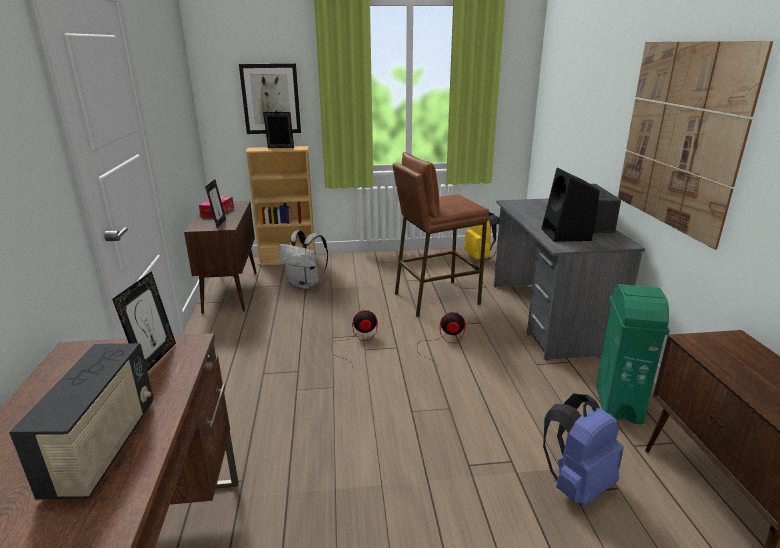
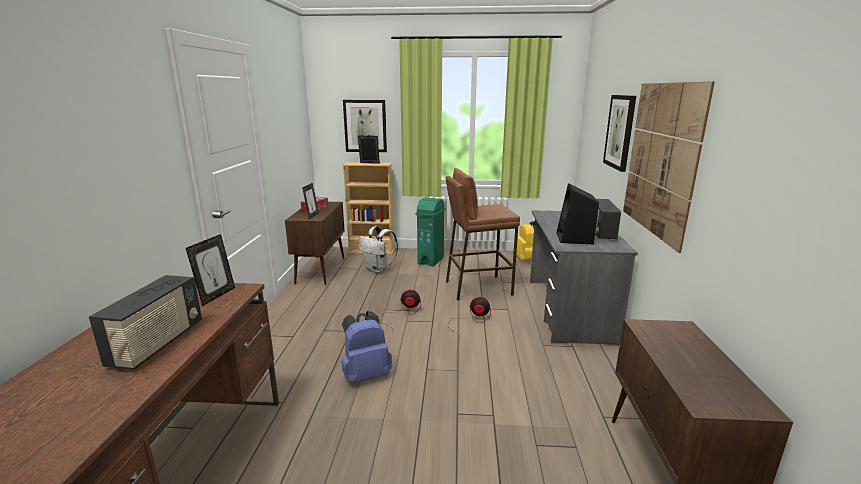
camera: 10 degrees right, 5 degrees down
blue backpack [543,394,624,506] -> blue backpack moved to [341,311,392,383]
green trash can [596,284,670,425] -> green trash can moved to [416,197,446,266]
none -> picture [603,95,636,172]

